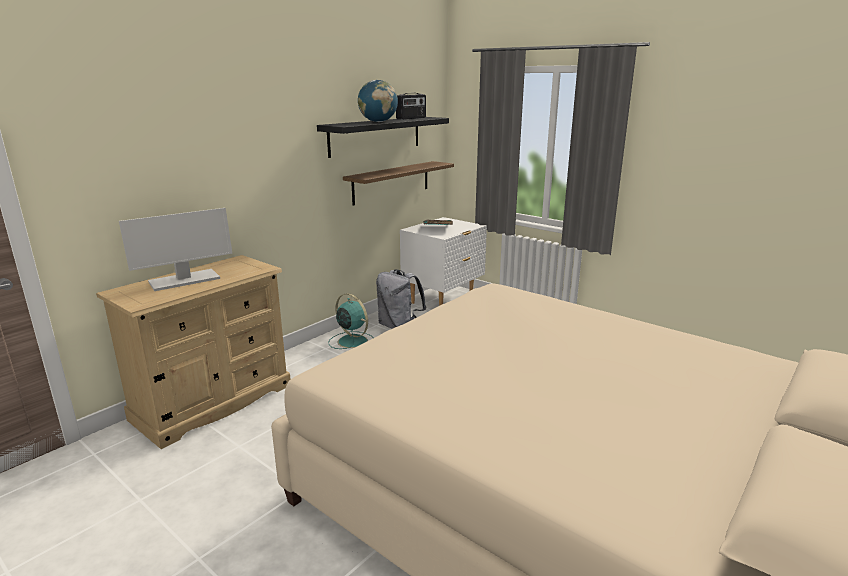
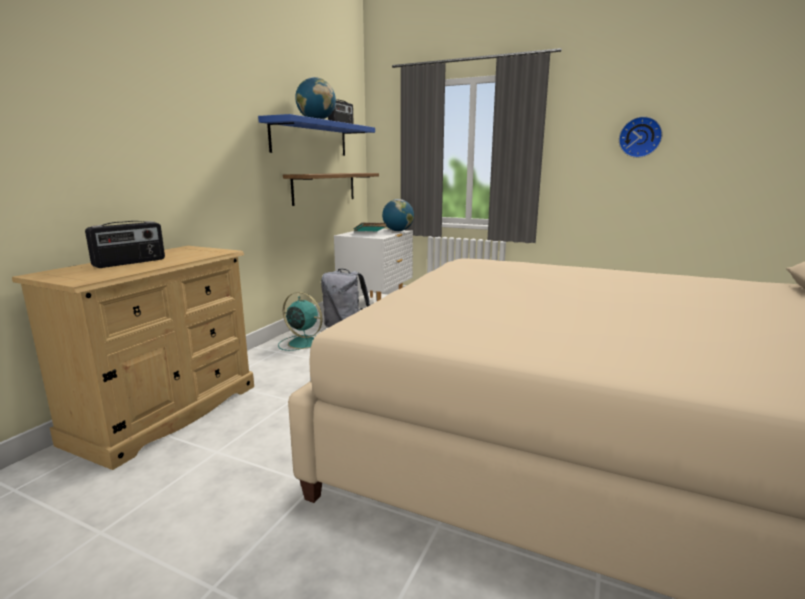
camera: 15 degrees left, 5 degrees down
monitor [119,208,232,291] -> radio [85,221,165,268]
black shelf [317,117,449,158] -> blue shelf [258,114,375,156]
none -> globe [382,199,414,231]
none -> wall clock [619,116,663,158]

